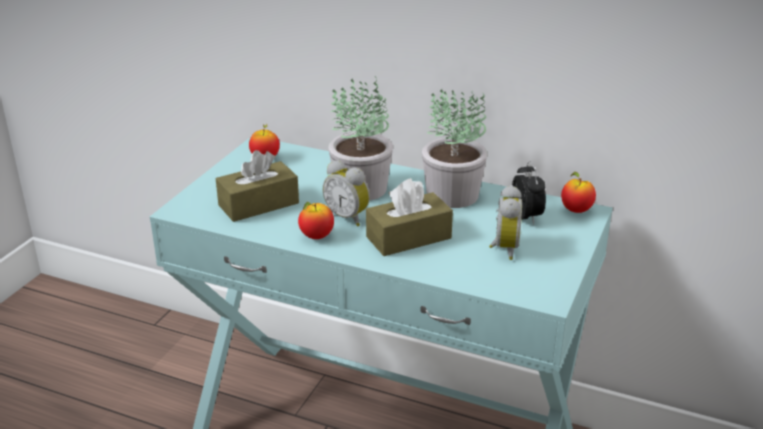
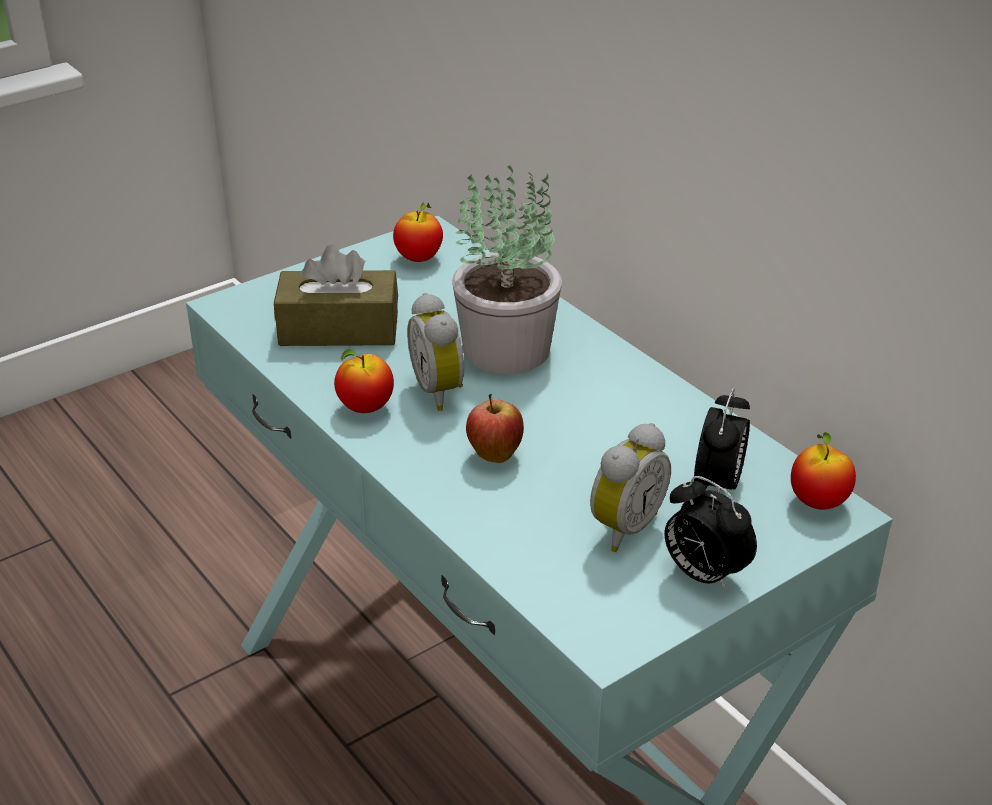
camera: 30 degrees right, 5 degrees up
brown tissue box [366,178,453,256] -> apple [466,394,524,463]
potted plant [422,89,487,208] -> none
none -> alarm clock [665,476,757,592]

